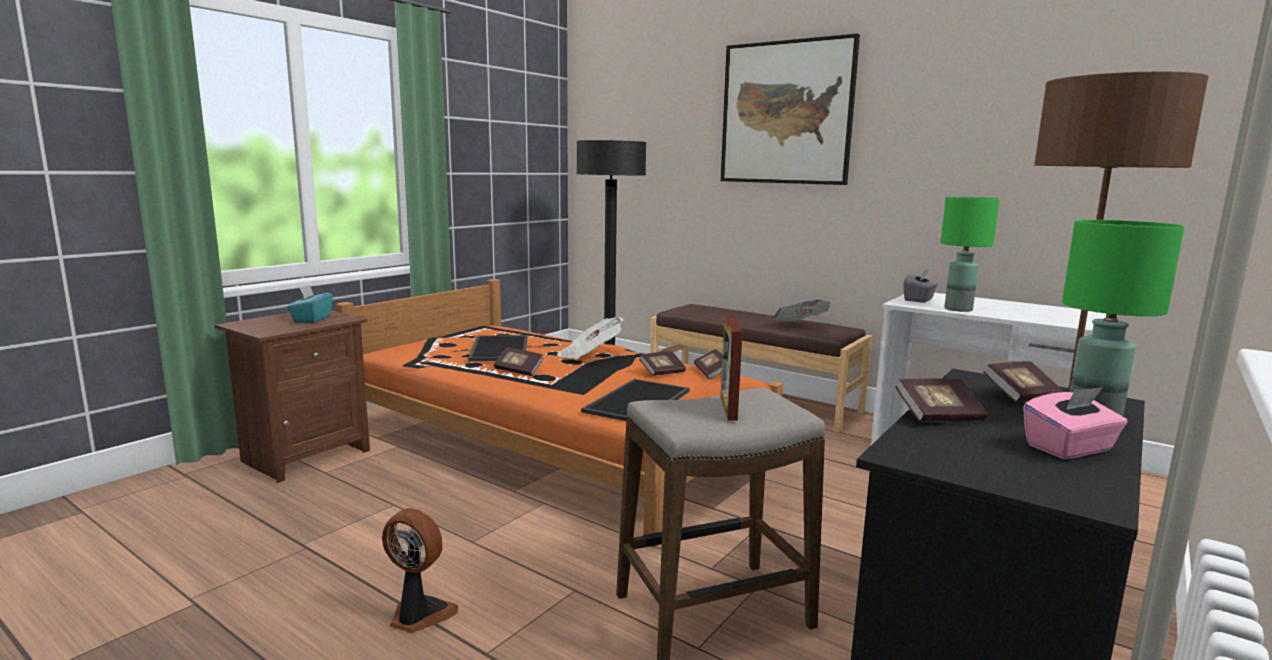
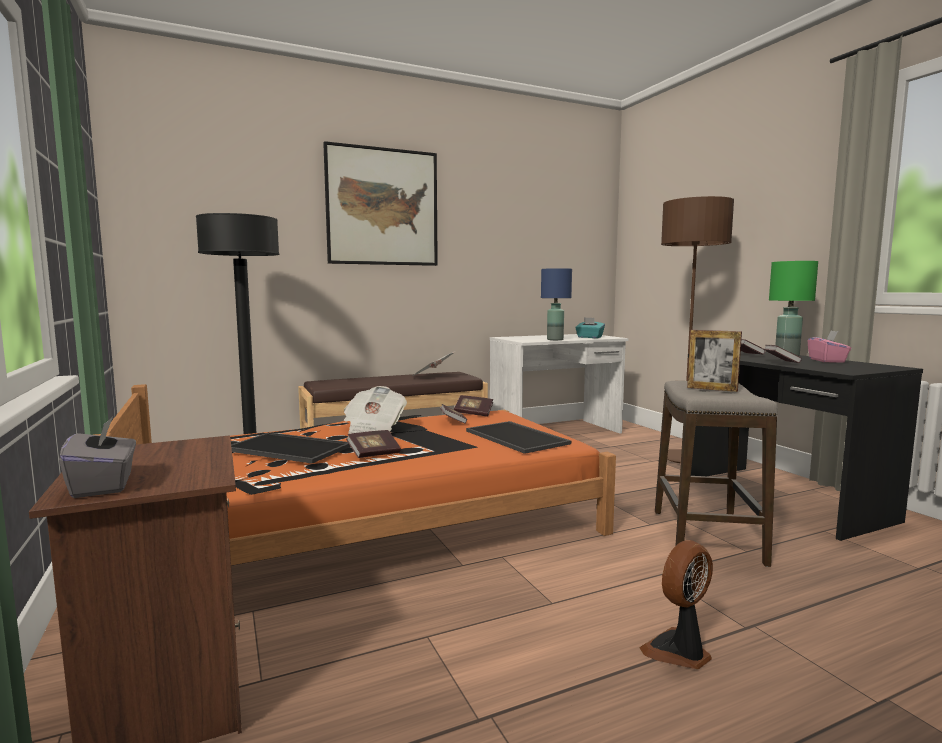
camera: 60 degrees left, 5 degrees down
turquoise tissue box [287,285,333,323] -> turquoise tissue box moved to [575,317,605,338]
grey tissue box [903,269,938,303] -> grey tissue box moved to [59,416,136,498]
green table lamp [941,197,1000,312] -> blue table lamp [541,268,572,340]

